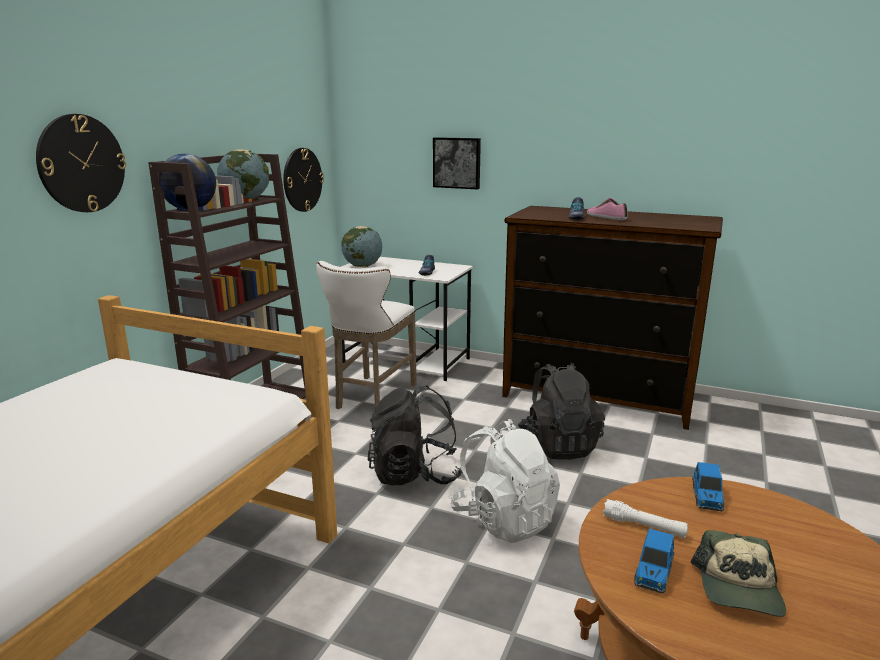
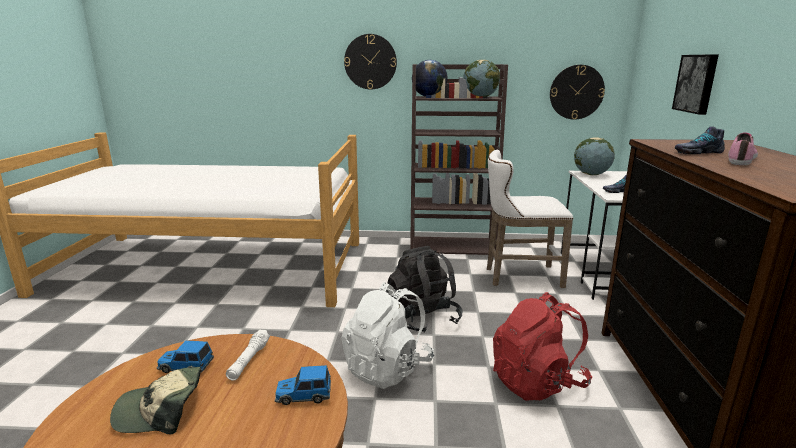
camera: 70 degrees right, 0 degrees up
black backpack [518,363,605,460] -> red backpack [493,292,592,401]

